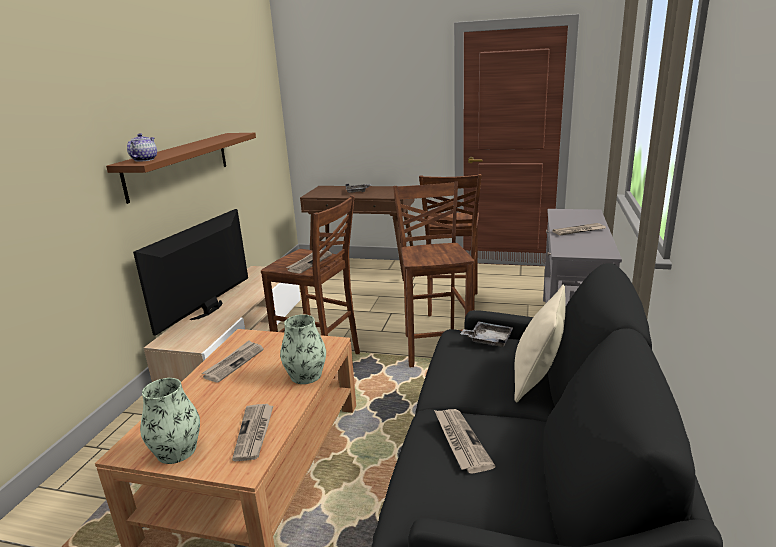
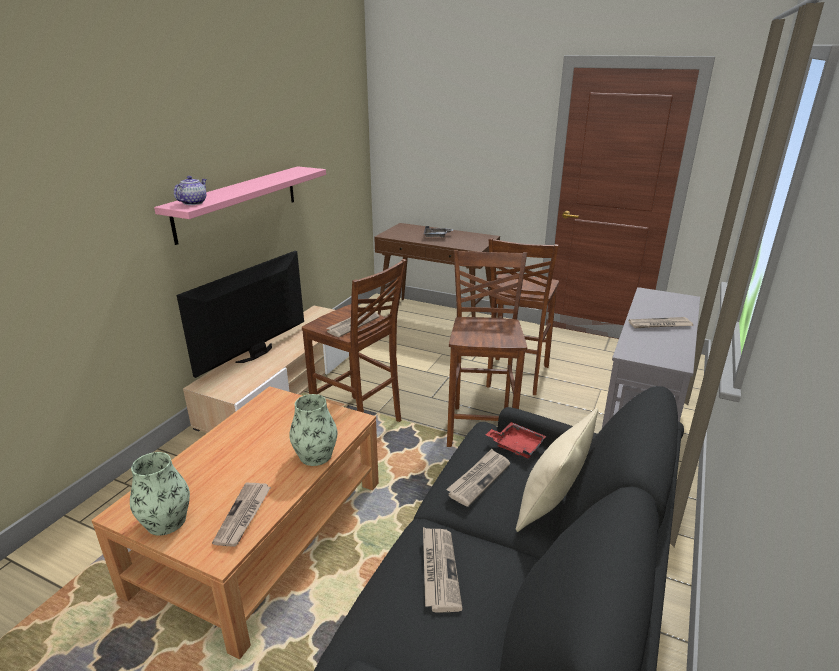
camera: 10 degrees right, 5 degrees up
brown shelf [106,133,256,204] -> pink shelf [154,166,326,245]
newspaper [202,340,264,383] -> newspaper moved to [446,449,510,507]
grey tray [460,321,513,347] -> red tray [486,422,546,458]

